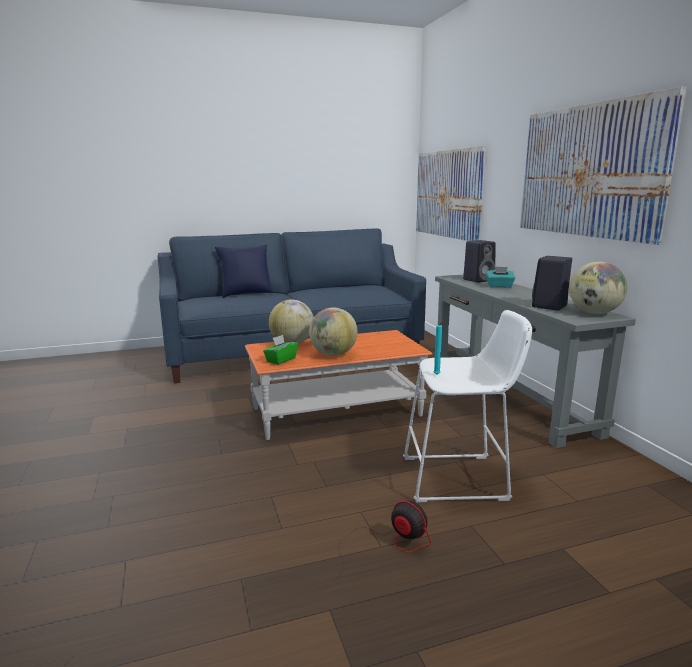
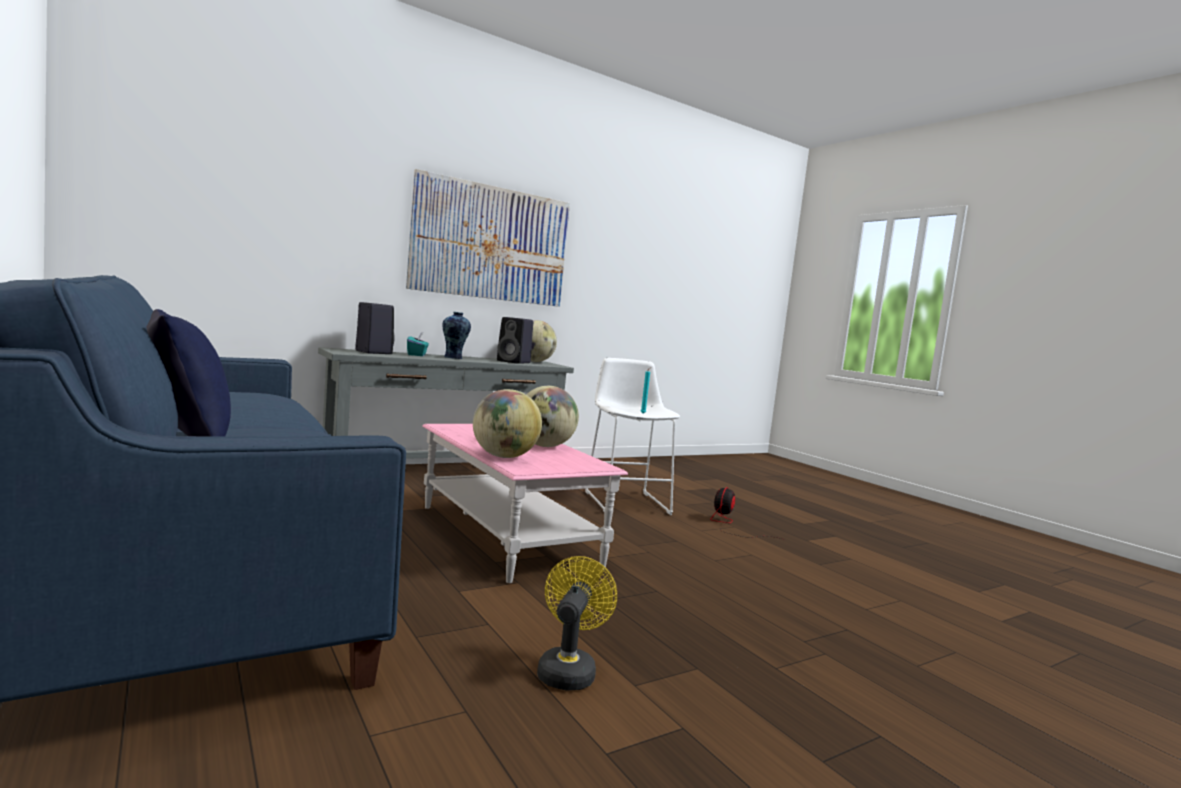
camera: 105 degrees left, 10 degrees down
orange coffee table [245,330,433,440] -> pink coffee table [422,424,628,583]
green tissue box [263,335,298,365] -> none
picture [416,146,486,241] -> none
none -> vase [442,312,471,359]
none -> yellow fan [537,556,617,690]

